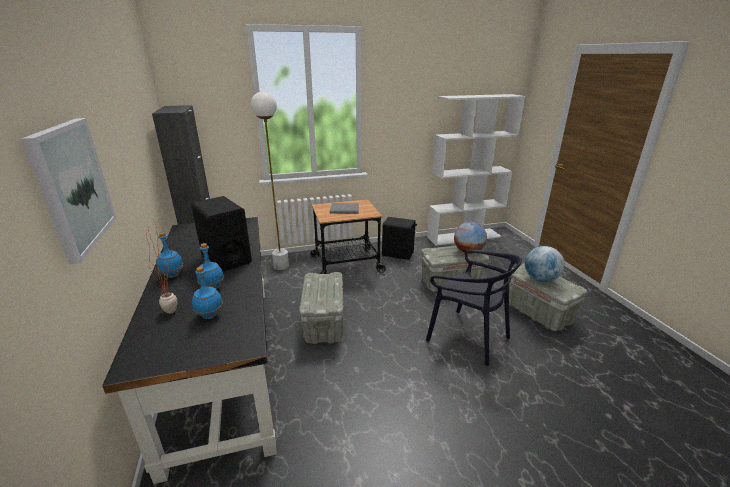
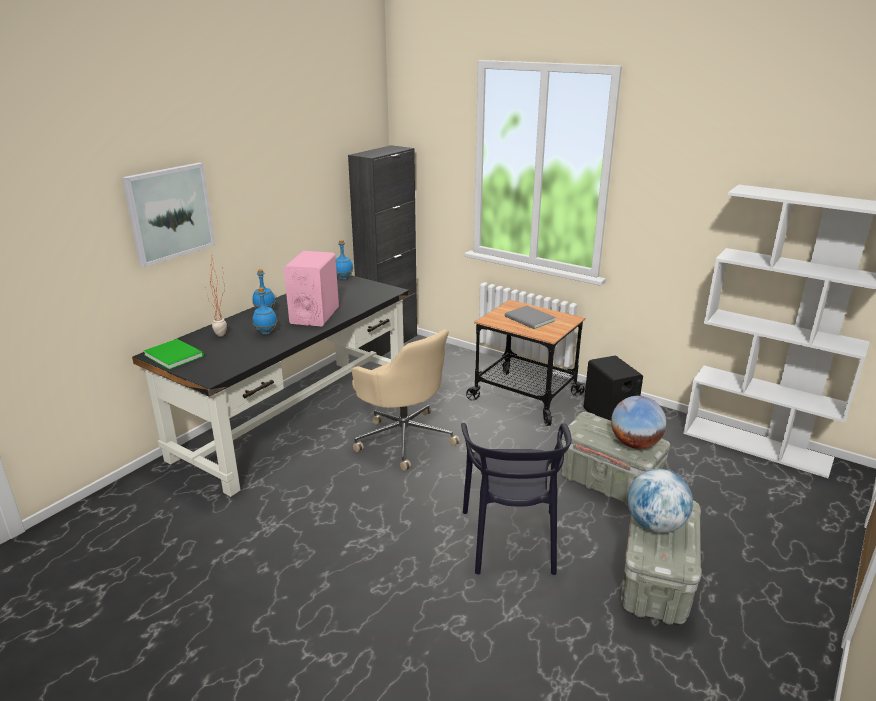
camera: 50 degrees right, 0 degrees up
black speaker [191,196,252,272] -> pink speaker [284,251,339,326]
blue bottle [192,267,223,319] -> blue bottle moved to [336,240,353,280]
white floor lamp [251,92,289,270] -> none
grey storage box [299,272,344,344] -> beige office chair [352,329,460,471]
none -> green book [144,339,204,370]

